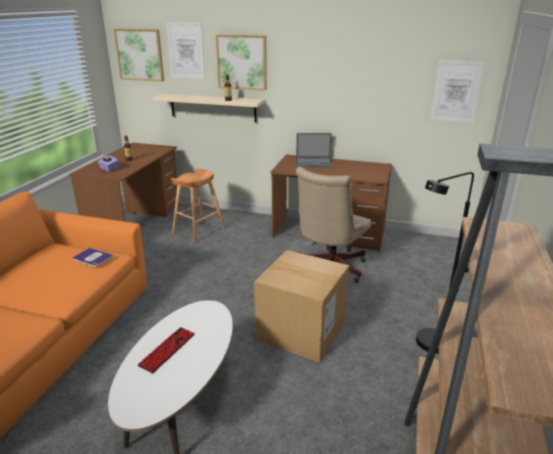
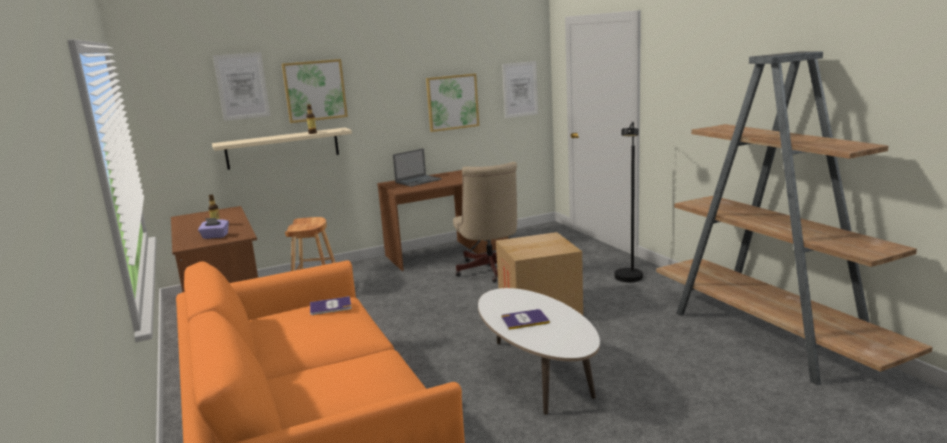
camera: 40 degrees left, 10 degrees down
picture [114,29,164,82] -> picture moved to [426,73,479,132]
keyboard [138,327,195,374] -> book [501,309,550,330]

